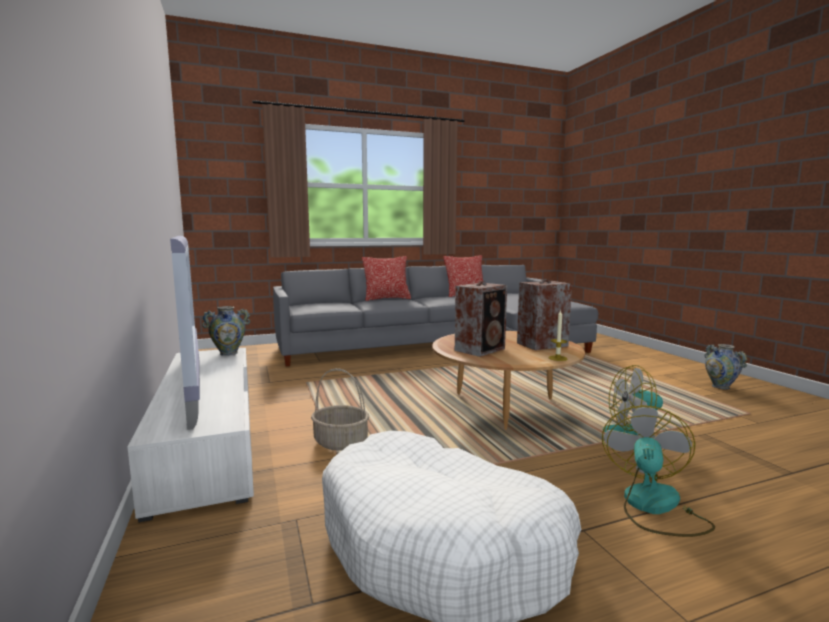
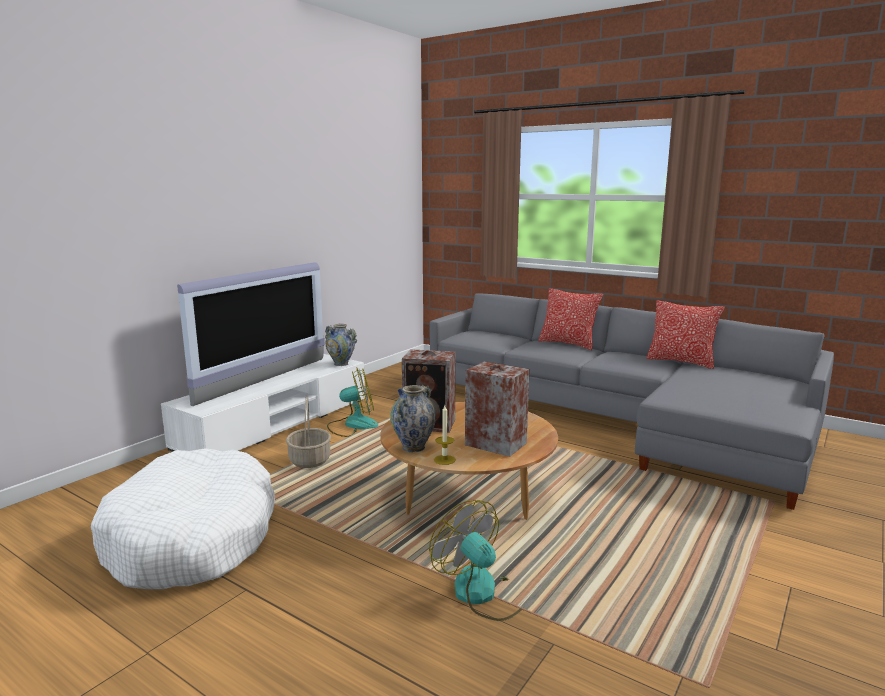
camera: 55 degrees right, 5 degrees up
fan [602,405,715,537] -> fan moved to [327,368,378,437]
vase [704,344,747,389] -> vase moved to [390,385,436,452]

